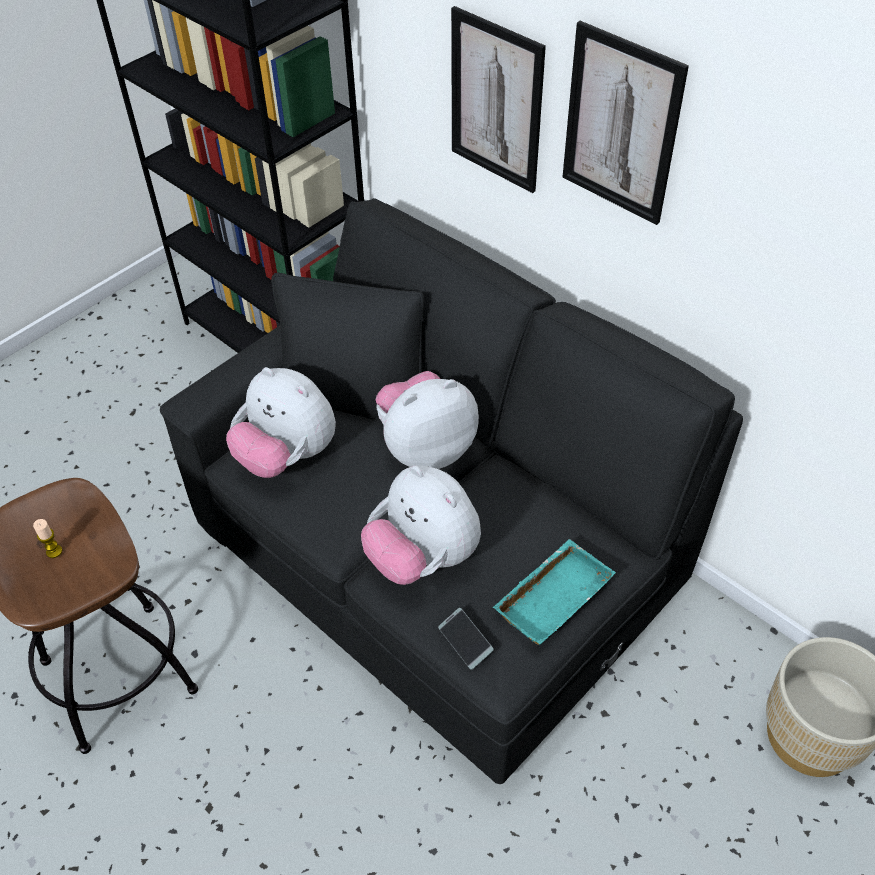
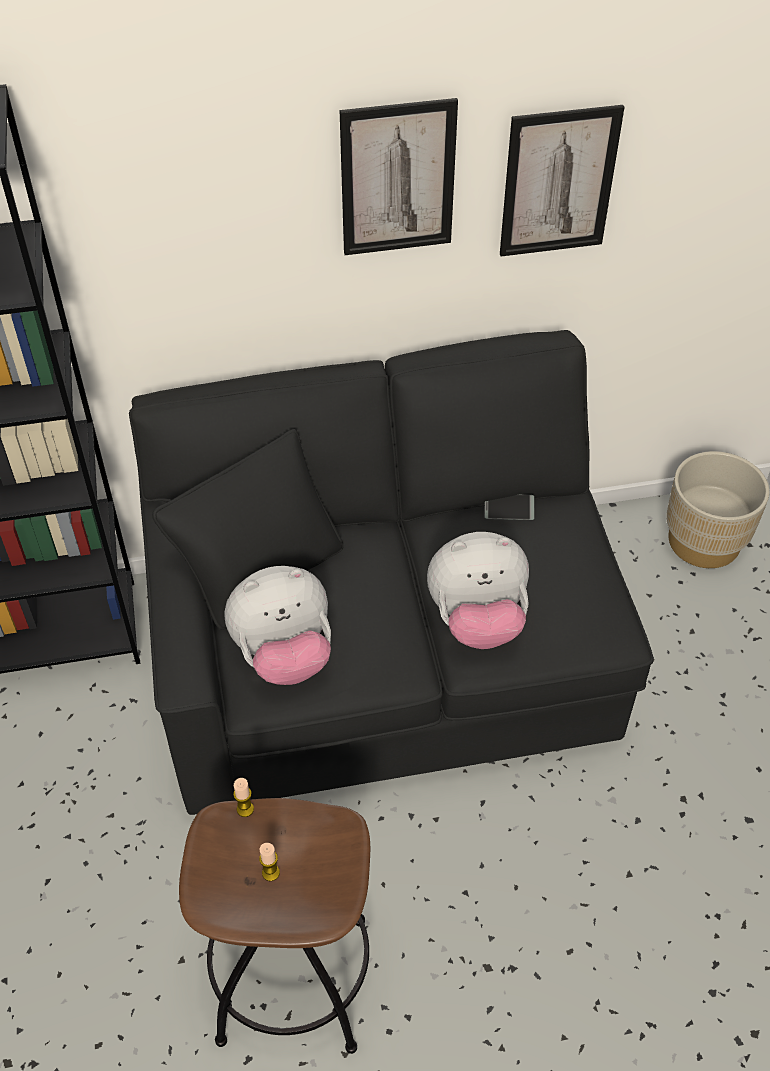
camera: 55 degrees left, 0 degrees up
plush toy [376,371,479,469] -> none
phone [438,608,494,670] -> phone moved to [485,495,534,520]
picture [451,6,546,193] -> picture moved to [500,105,624,256]
turquoise tray [493,539,616,645] -> none
none -> candle [233,778,254,817]

